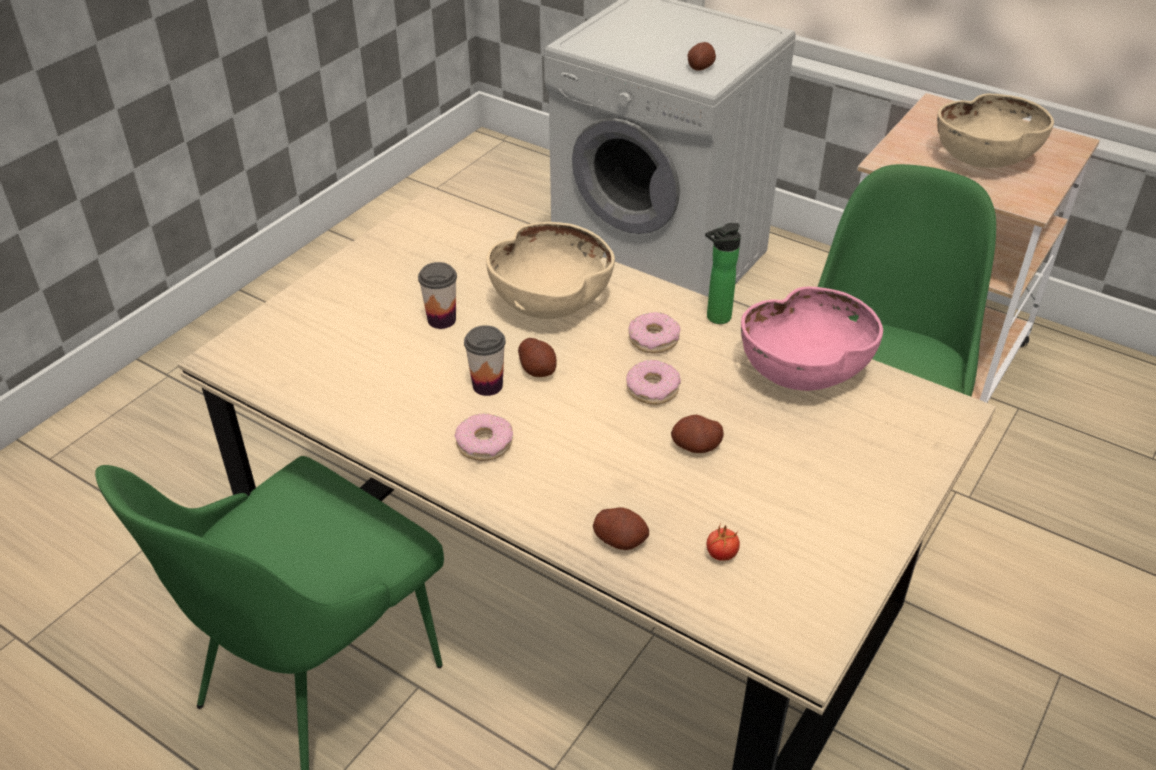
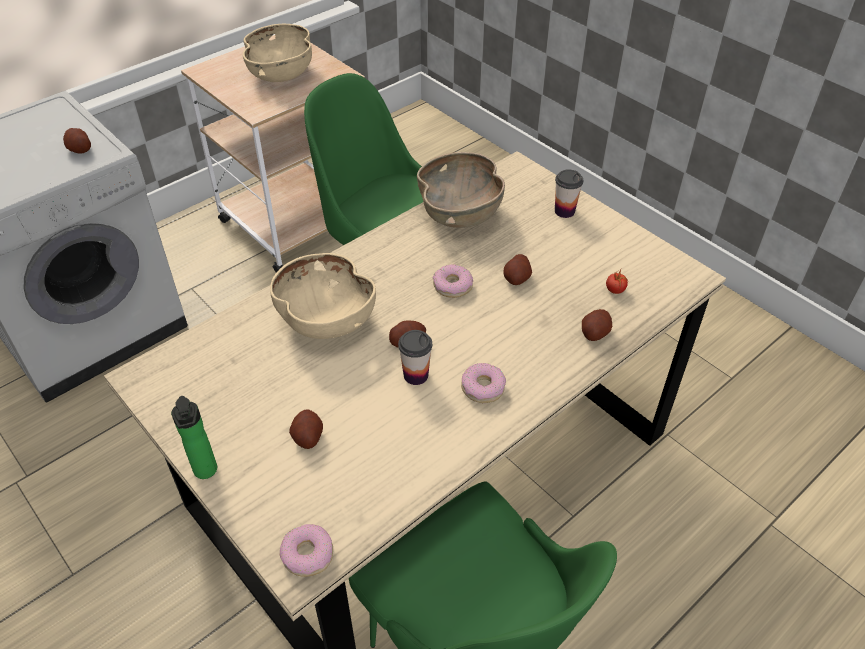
camera: 75 degrees left, 5 degrees up
cup [418,262,457,329] -> cup moved to [555,169,583,218]
donut [628,312,681,353] -> donut moved to [280,524,333,577]
bottle [705,223,741,324] -> bottle moved to [171,396,217,479]
pink bowl [741,287,883,391] -> brown bowl [417,152,505,228]
none -> potato [289,409,323,449]

